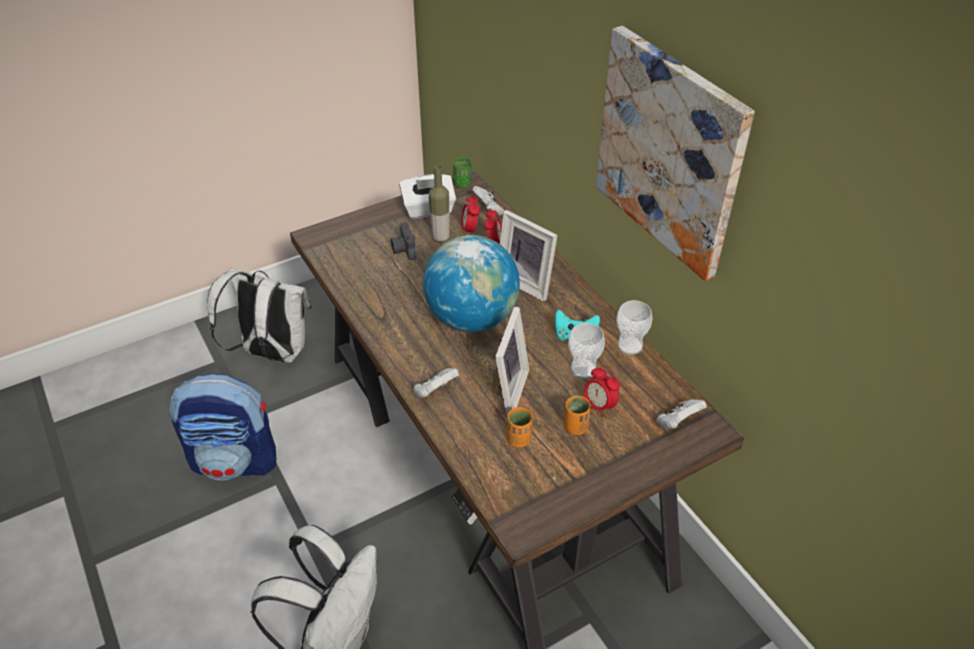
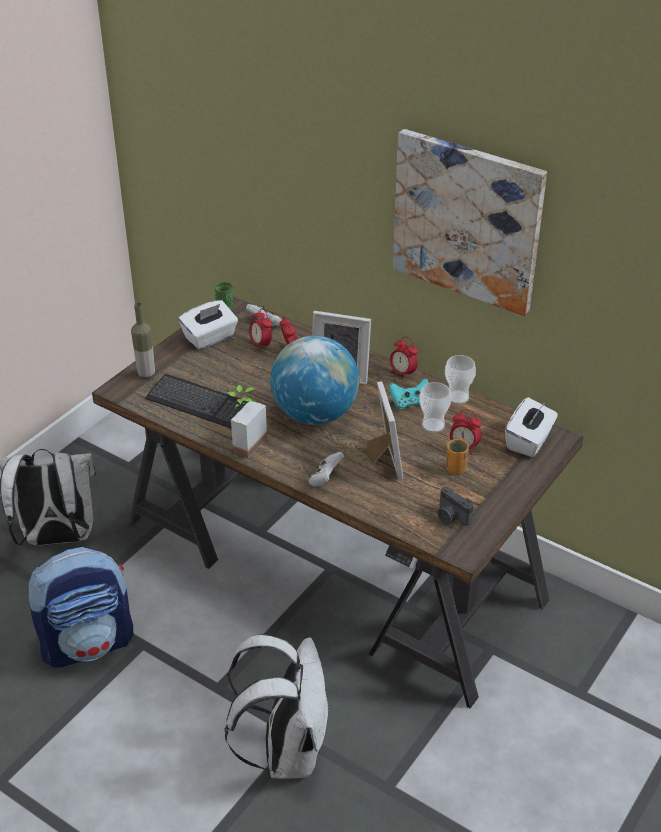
camera: 25 degrees left, 5 degrees down
camera [391,222,416,260] -> camera moved to [438,486,473,526]
bottle [429,165,450,243] -> bottle moved to [131,302,155,379]
orange cup [507,407,533,447] -> none
white game controller [657,399,707,429] -> white tissue box [505,397,558,457]
none -> keyboard [146,374,248,428]
none -> potted plant [227,385,267,458]
none -> alarm clock [390,336,418,380]

